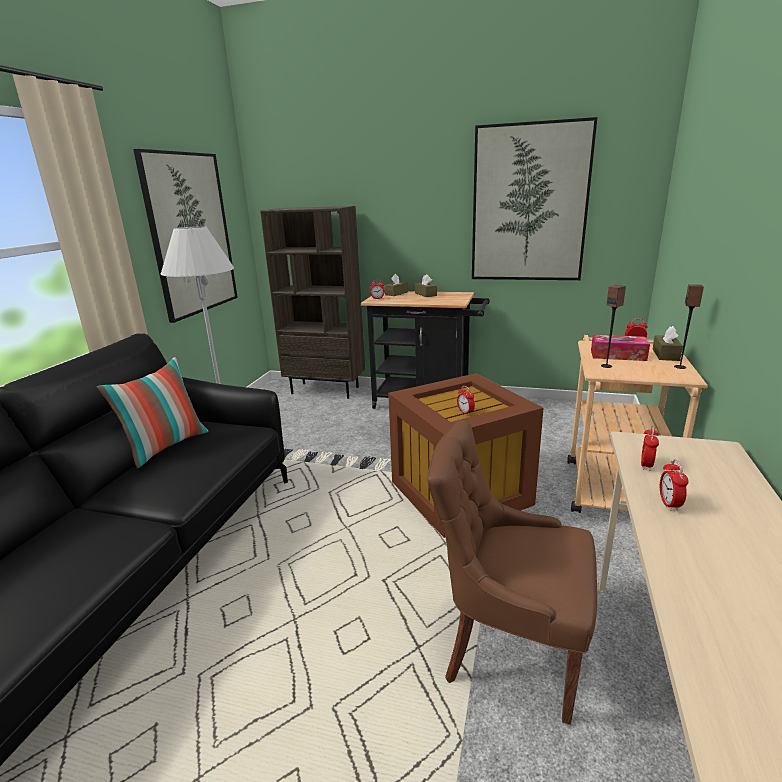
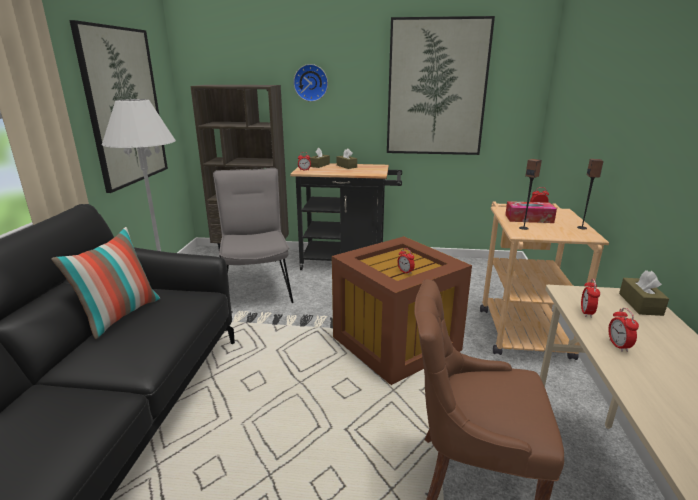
camera: 10 degrees left, 0 degrees up
brown tissue box [653,326,683,361] -> brown tissue box moved to [619,270,669,316]
none -> grey chair [213,168,293,303]
none -> wall clock [294,64,328,102]

